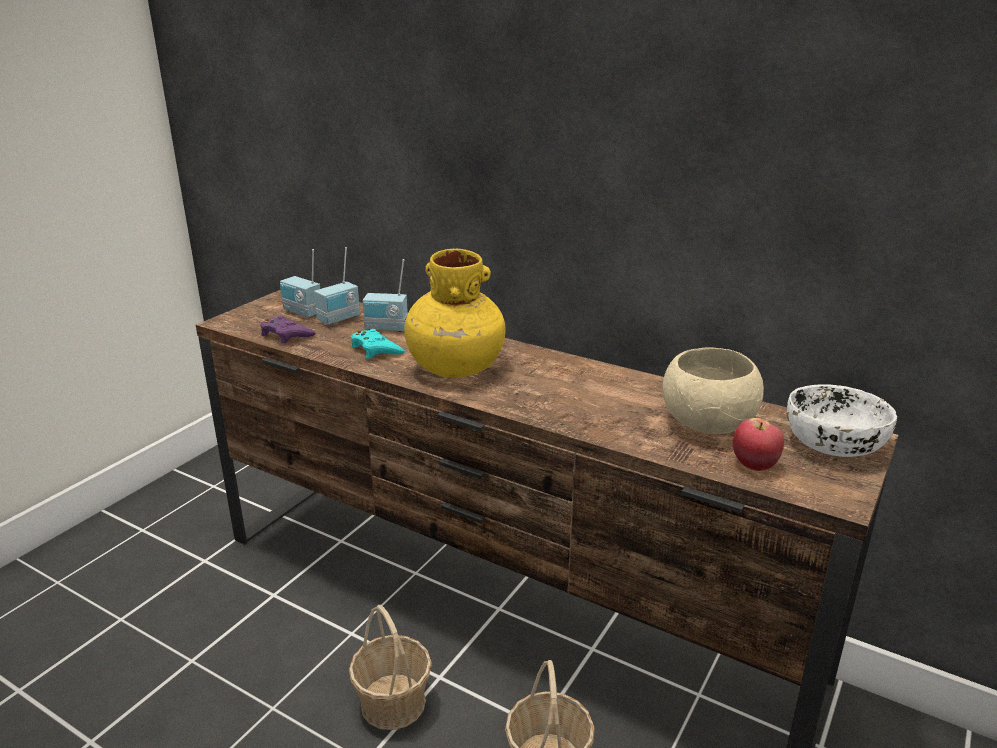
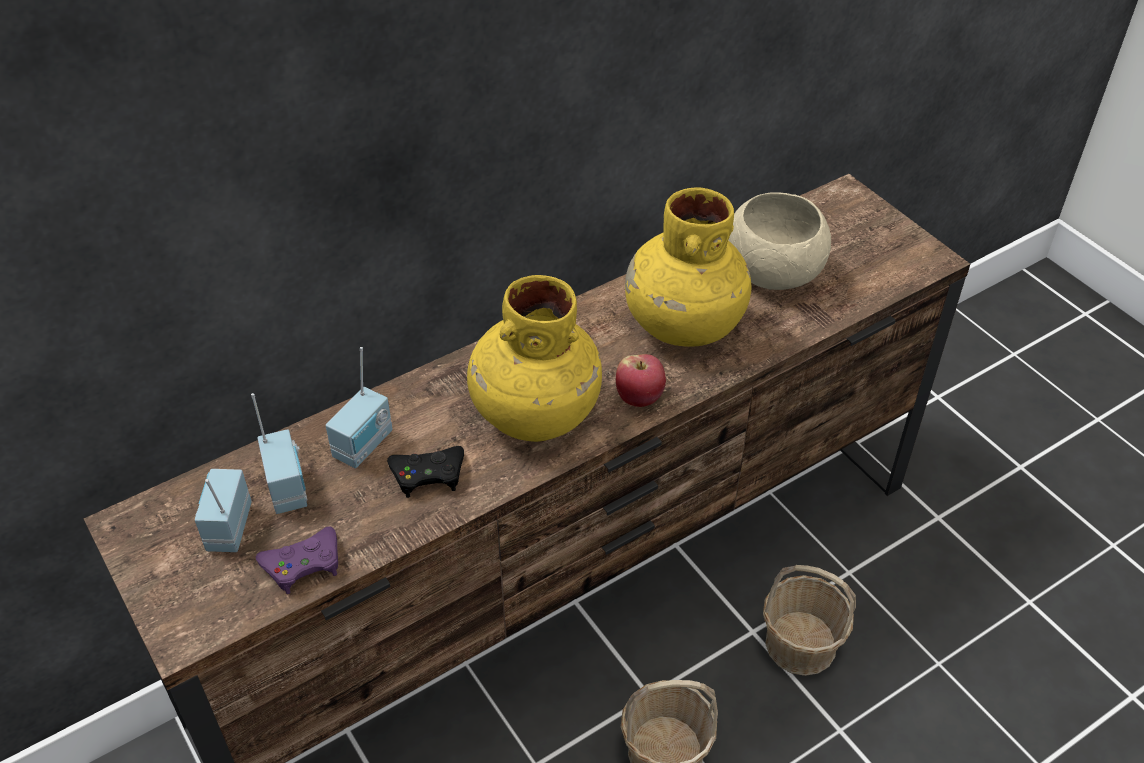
camera: 65 degrees left, 20 degrees up
radio [280,249,320,318] -> radio turned 120 degrees clockwise [195,469,252,552]
turquoise game controller [351,329,405,359] -> black game controller [387,446,464,498]
apple [733,418,784,471] -> apple moved to [616,354,666,407]
white bowl [787,384,897,457] -> none
none -> yellow vase [625,187,751,347]

